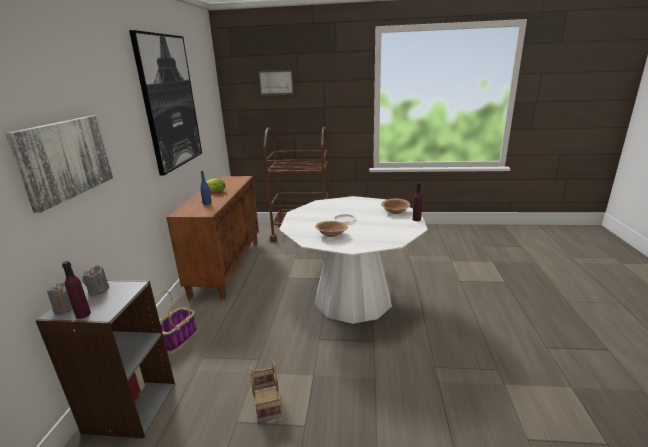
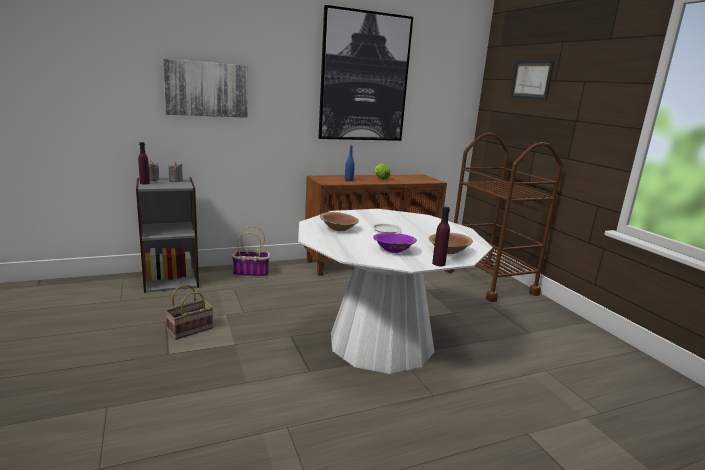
camera: 60 degrees right, 5 degrees down
none -> purple bowl [373,233,417,253]

